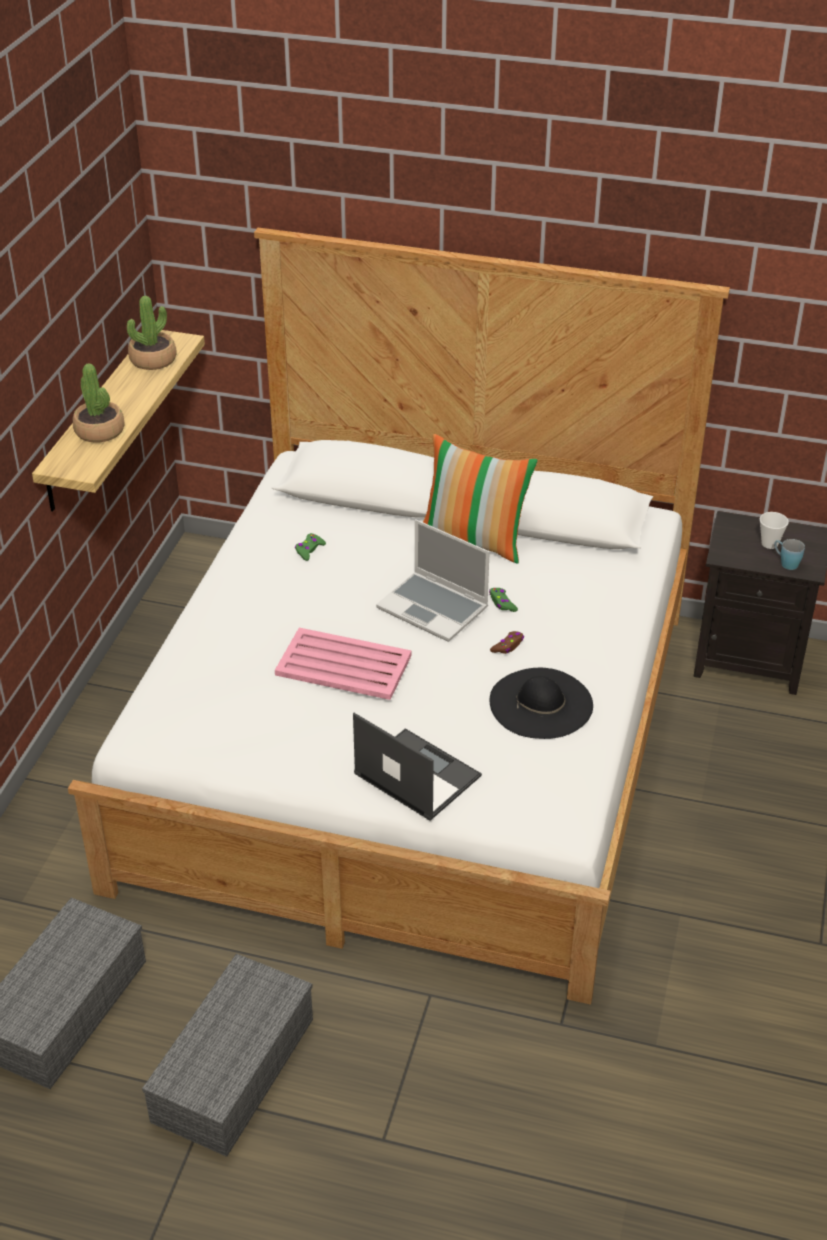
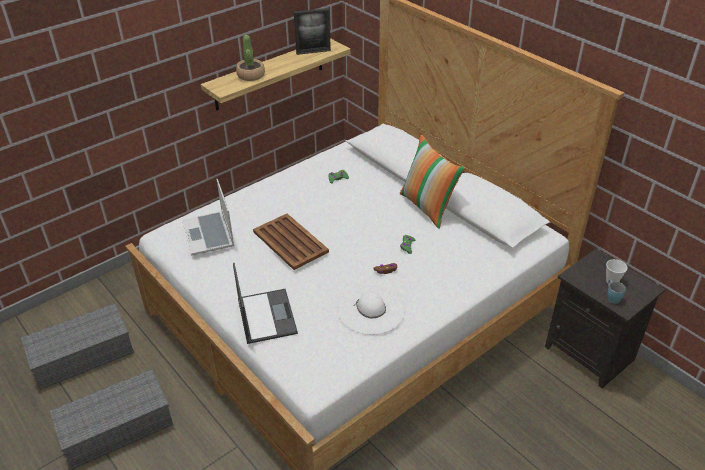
camera: 35 degrees right, 0 degrees up
potted plant [127,296,177,370] -> picture frame [294,8,331,55]
pink tray [275,628,412,700] -> brown tray [253,214,329,270]
laptop [376,519,490,642] -> laptop moved to [182,179,234,255]
black hat [490,668,593,739] -> white hat [338,286,405,335]

